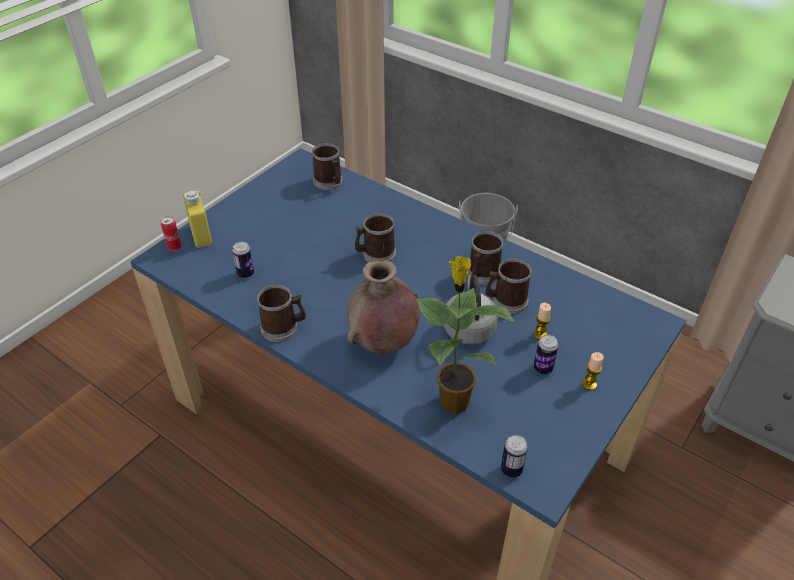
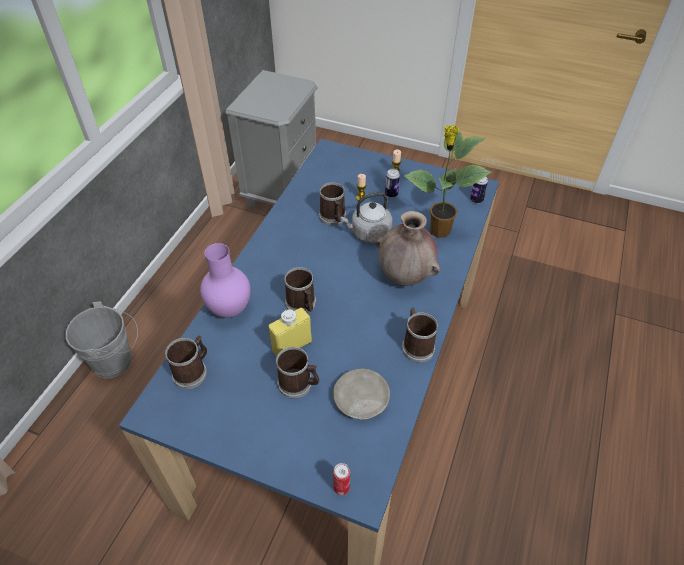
camera: 105 degrees left, 5 degrees up
yellow bottle [183,191,212,248] -> yellow bottle moved to [268,308,312,357]
can [232,242,254,278] -> beige plate [333,369,390,420]
mug [468,231,503,285] -> mug moved to [276,347,319,399]
none -> purple vase [200,243,251,318]

